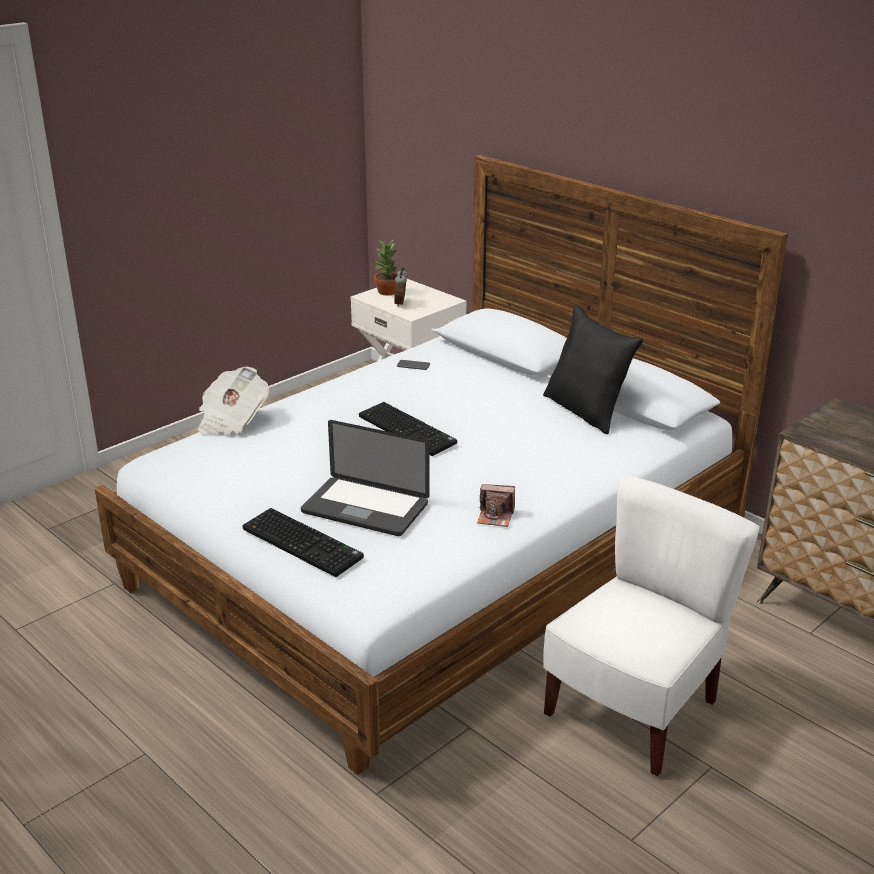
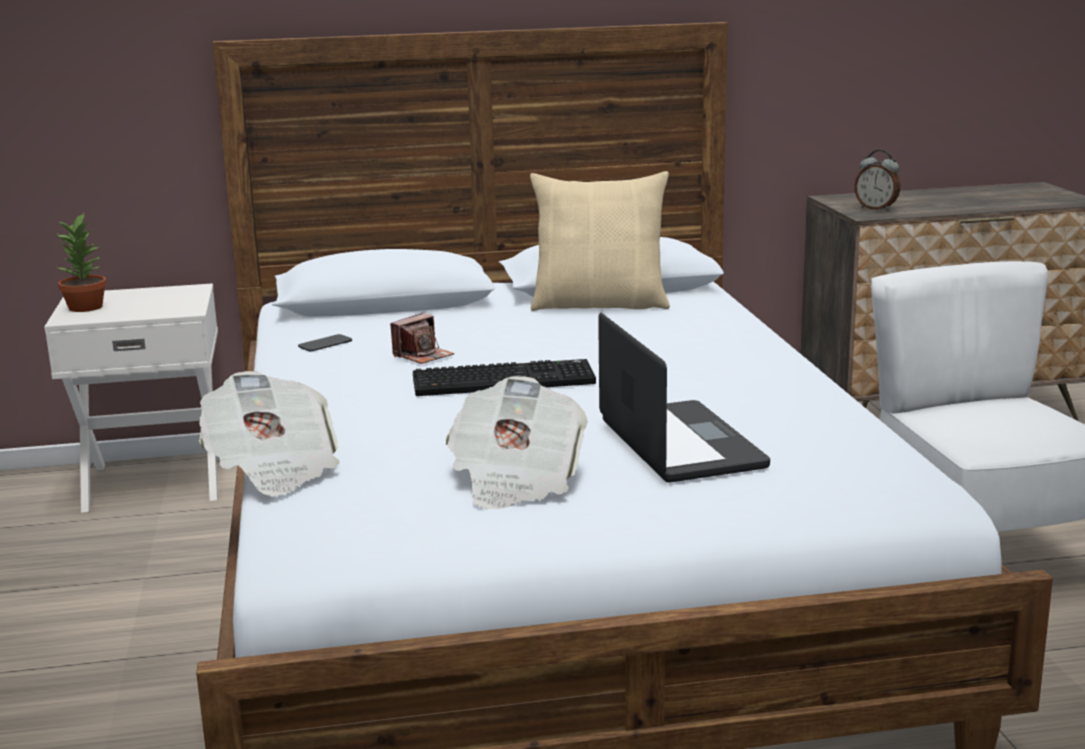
camera: 55 degrees left, 10 degrees down
keyboard [242,508,364,577] -> none
laptop [301,420,430,536] -> laptop turned 75 degrees counterclockwise [598,313,770,483]
alarm clock [394,267,408,307] -> alarm clock moved to [854,150,901,211]
camera [477,484,515,527] -> camera moved to [390,313,454,364]
black pillow [543,305,643,434] -> beige pillow [530,171,670,311]
none -> newspaper [446,376,588,509]

